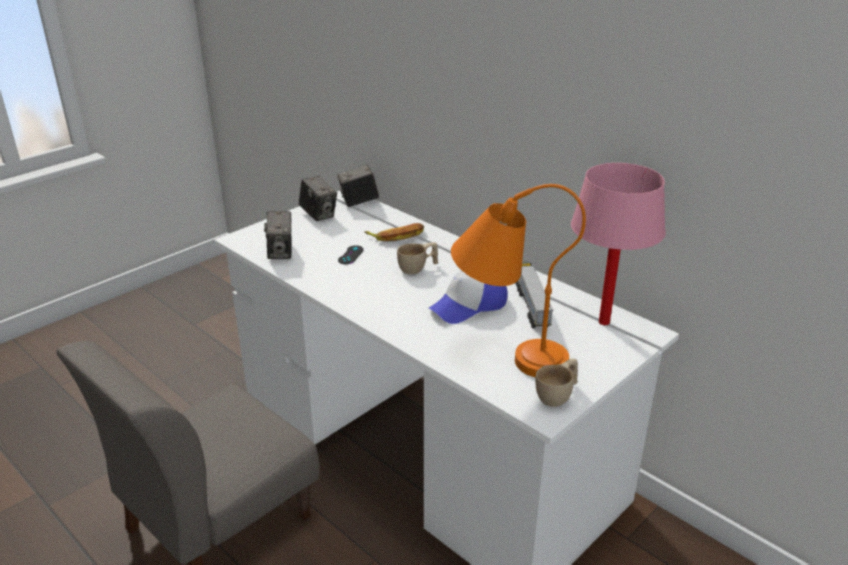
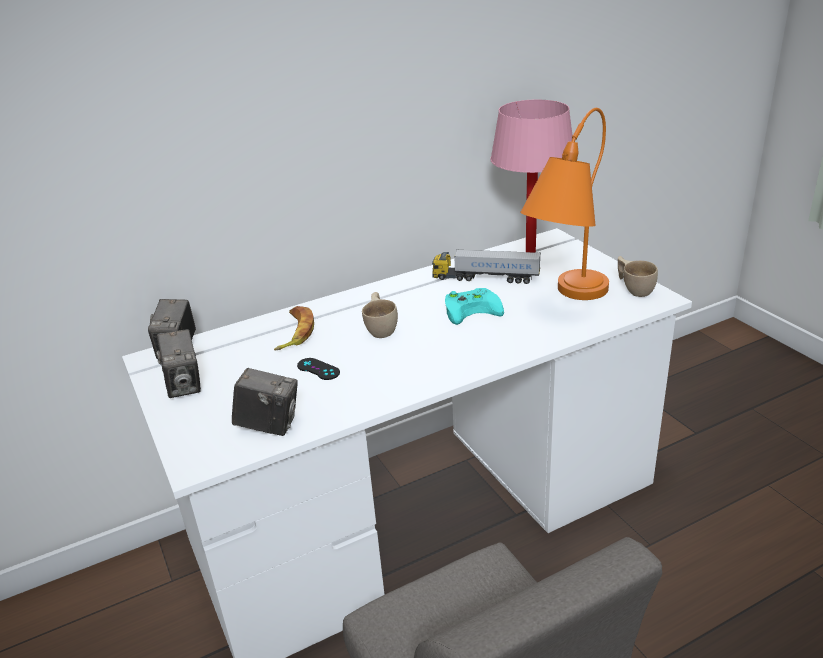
camera: 70 degrees left, 0 degrees up
camera [299,176,337,221] -> camera turned 90 degrees clockwise [157,329,201,398]
cap [429,270,508,324] -> turquoise game controller [445,288,504,325]

